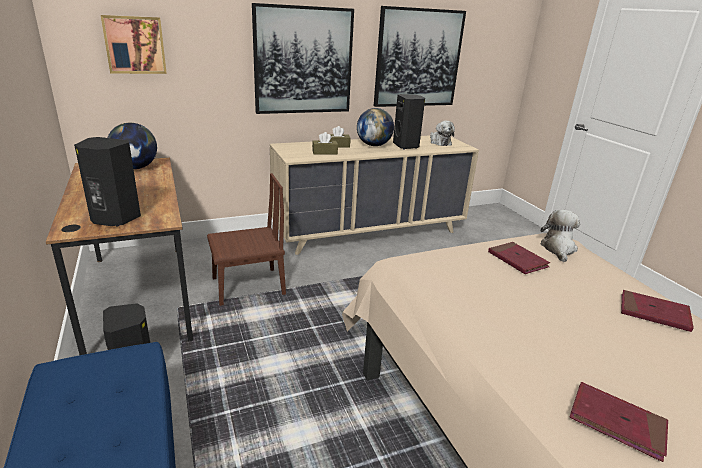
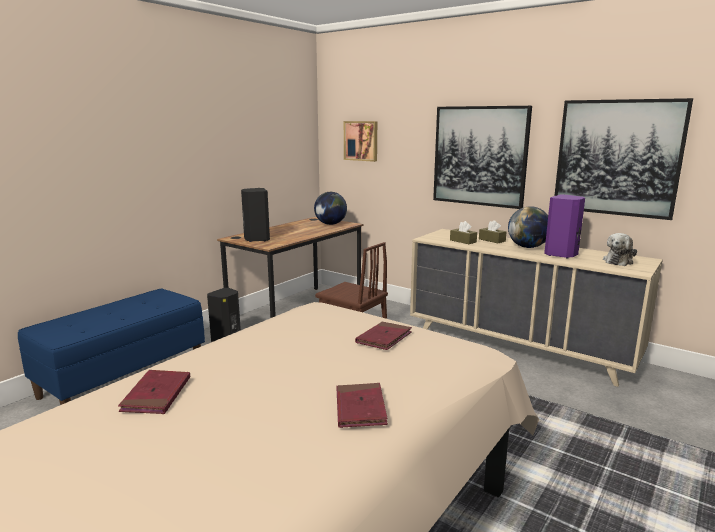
camera: 60 degrees right, 10 degrees down
black speaker [393,94,425,149] -> purple speaker [544,195,585,258]
plush toy [541,210,580,262] -> none

